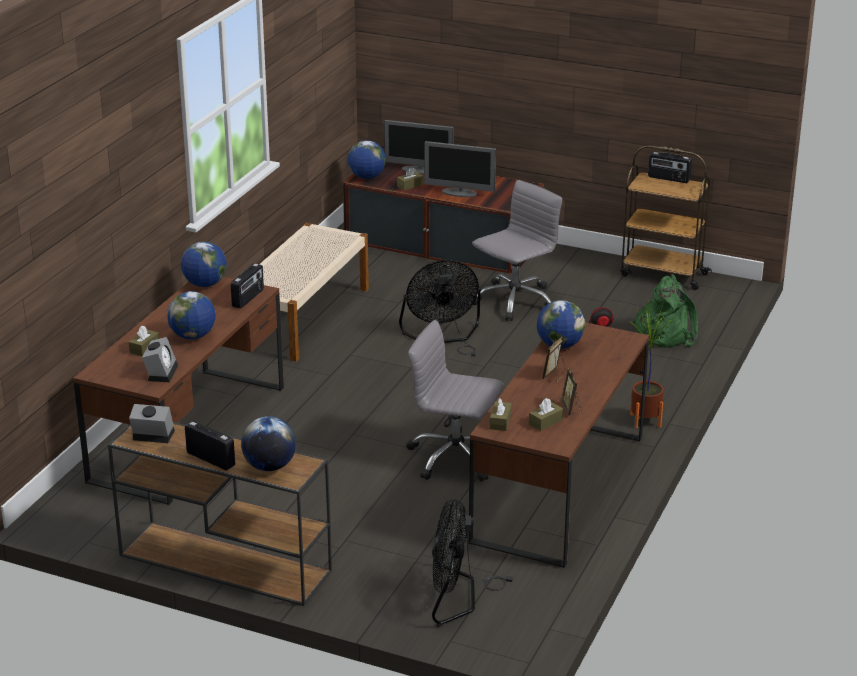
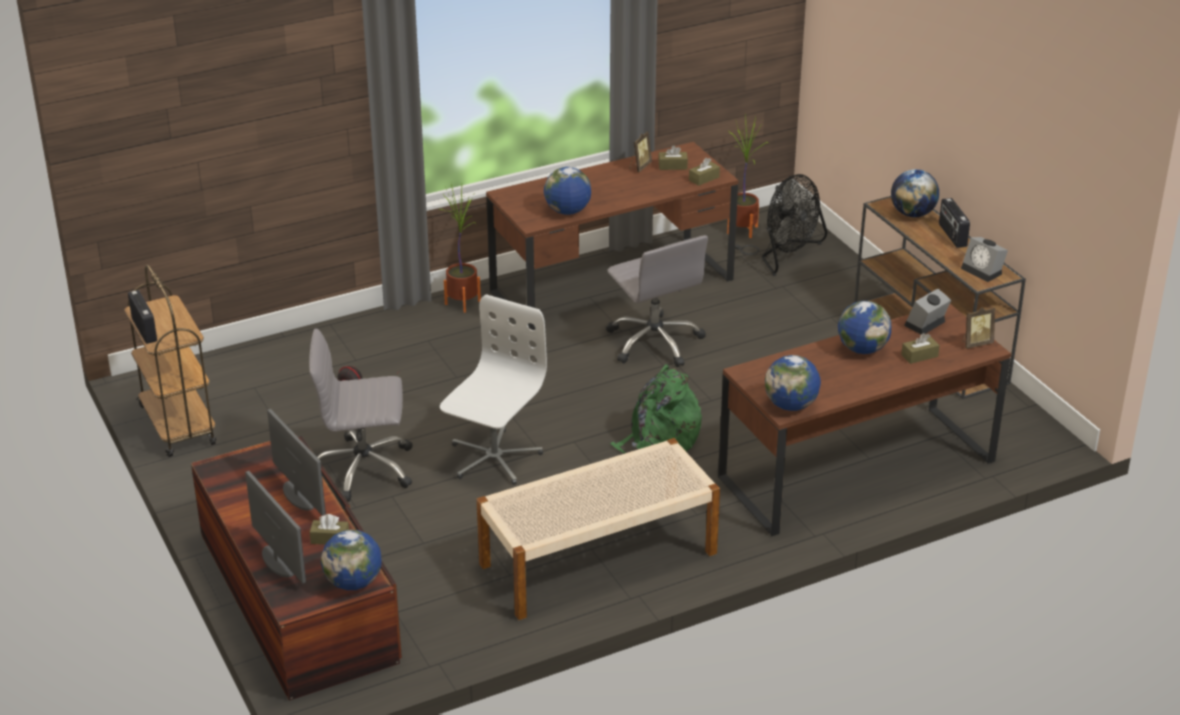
camera: 140 degrees left, 5 degrees up
radio [231,263,264,309] -> none
black fan [399,260,482,357] -> white office chair [440,294,547,485]
picture frame [542,337,567,382] -> picture frame moved to [962,307,995,349]
green backpack [631,274,698,348] -> green backpack moved to [610,364,702,453]
none -> potted plant [727,115,769,238]

